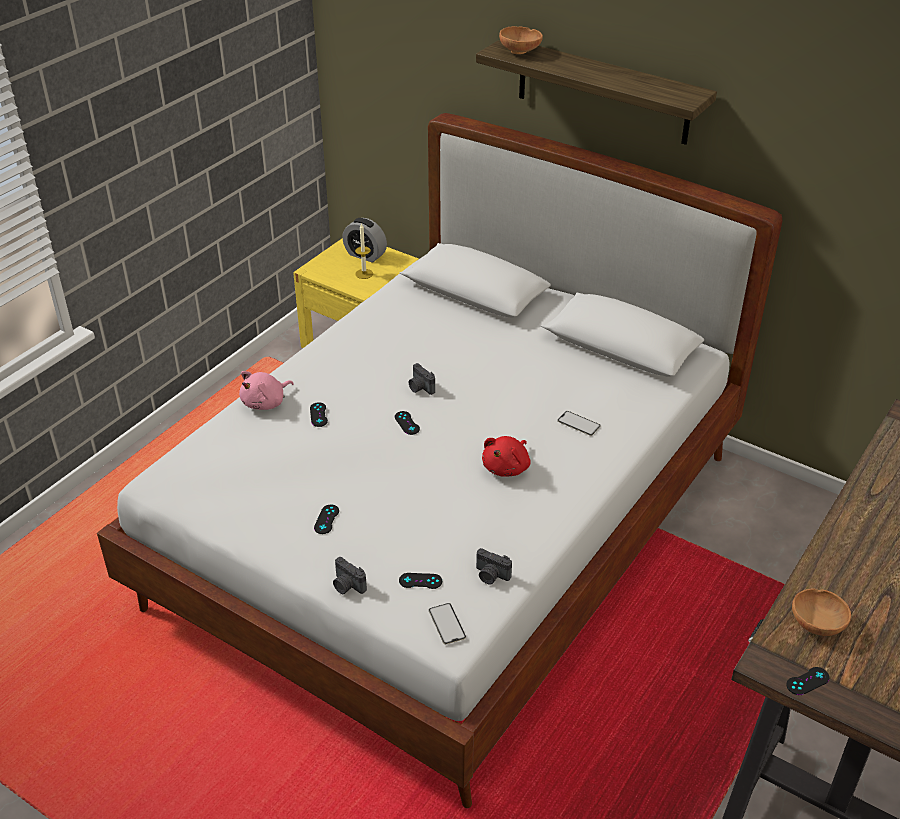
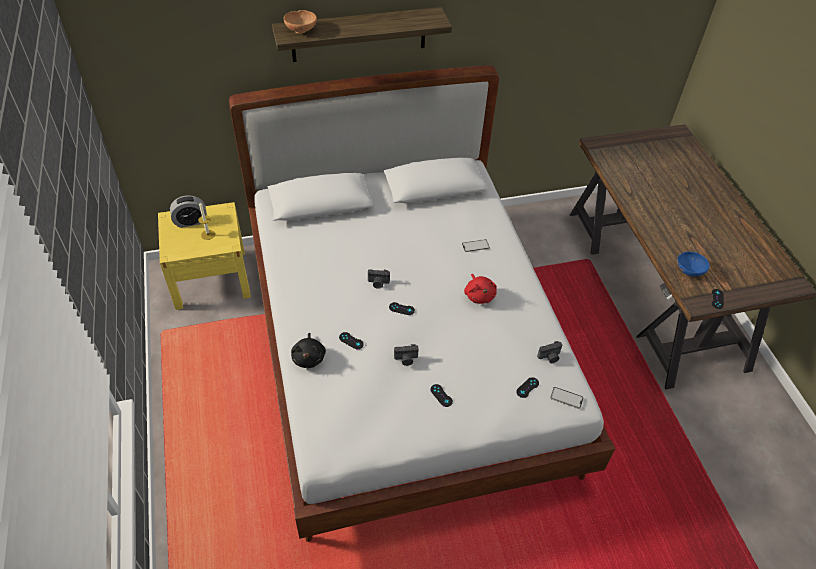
camera: 50 degrees left, 10 degrees up
pink plush toy [239,371,294,410] -> black plush toy [291,333,326,368]
camera [333,557,367,594] -> camera moved to [394,344,419,366]
brown bowl [792,588,851,636] -> blue bowl [677,252,710,277]

